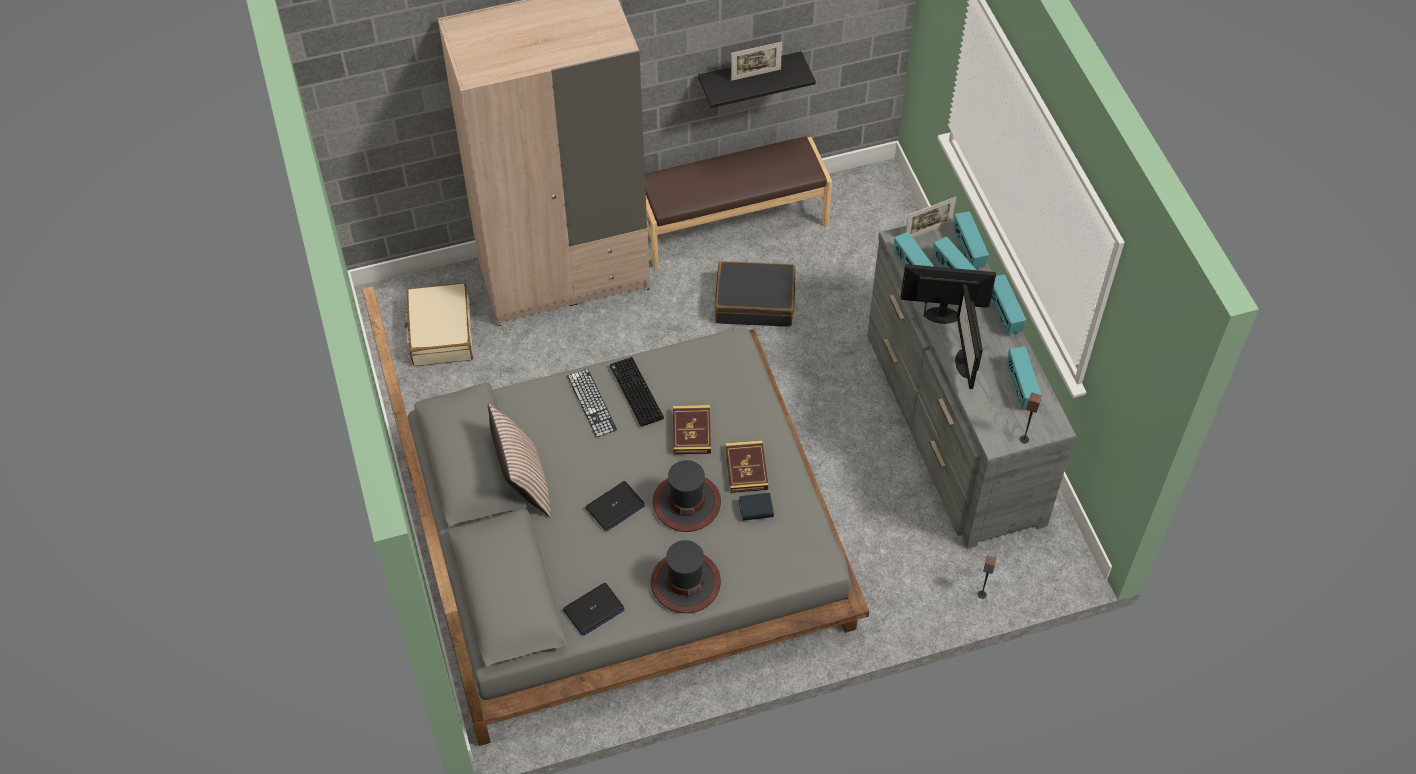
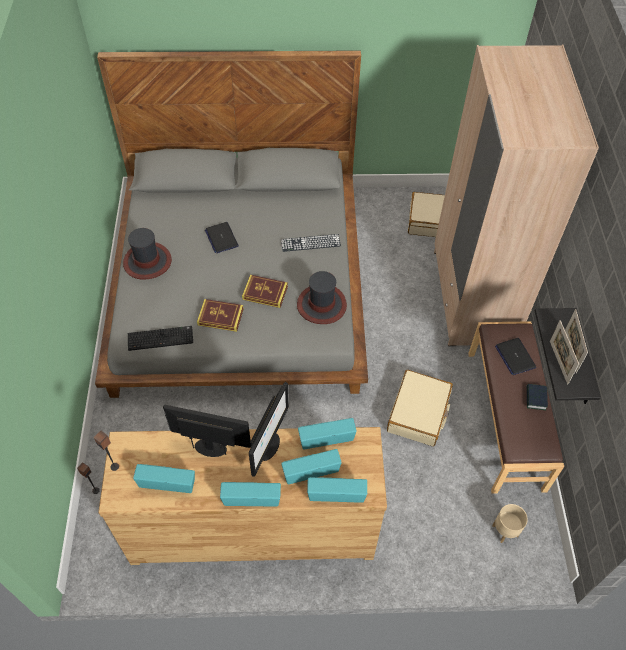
camera: 105 degrees right, 0 degrees up
pillow [488,404,551,517] -> none
laptop [563,583,624,636] -> laptop moved to [495,338,536,375]
keyboard [610,357,664,427] -> keyboard moved to [128,326,193,351]
hat [653,460,721,532] -> hat moved to [297,271,347,324]
black suitcase [715,261,795,327] -> beige suitcase [387,370,453,446]
book [738,493,774,521] -> book moved to [527,384,548,410]
grey dresser [867,212,1077,549] -> brown dresser [98,427,387,565]
picture frame [905,197,956,238] -> picture frame moved to [550,320,579,384]
none -> beige planter [492,504,528,543]

